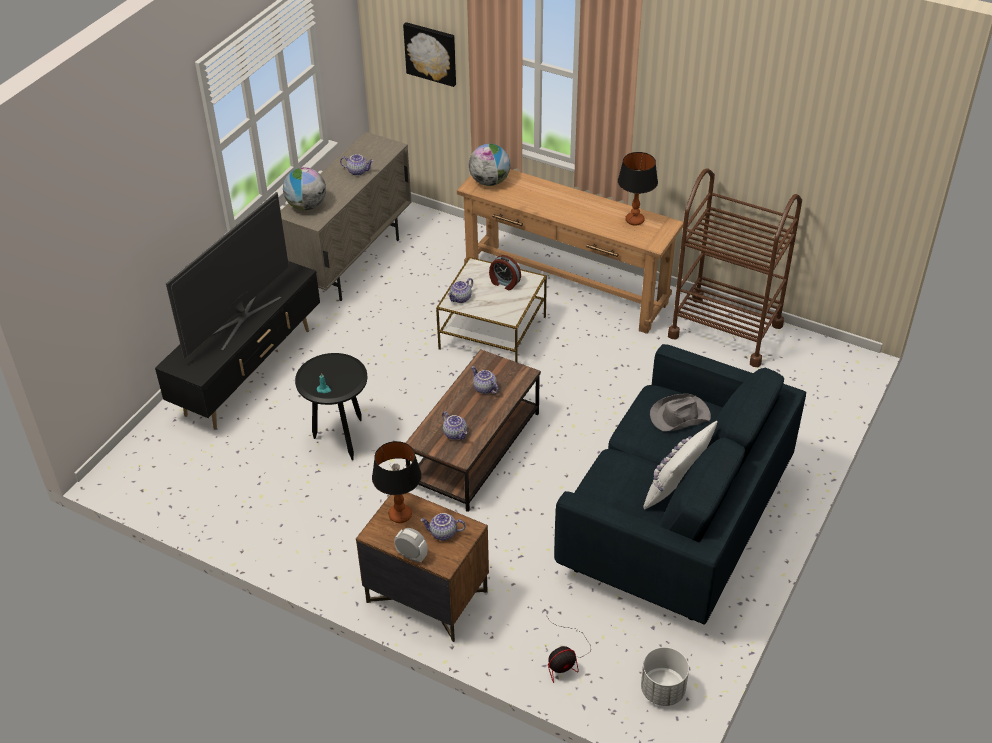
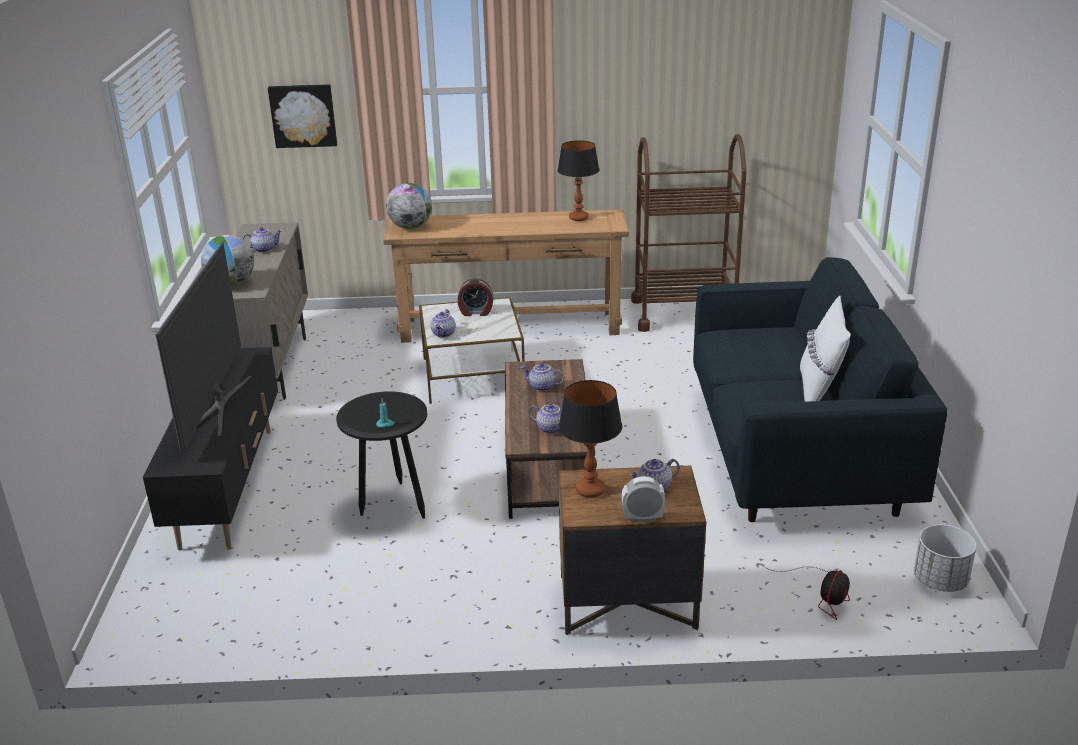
camera: 30 degrees left, 15 degrees down
grey hat [650,394,711,431] -> none

